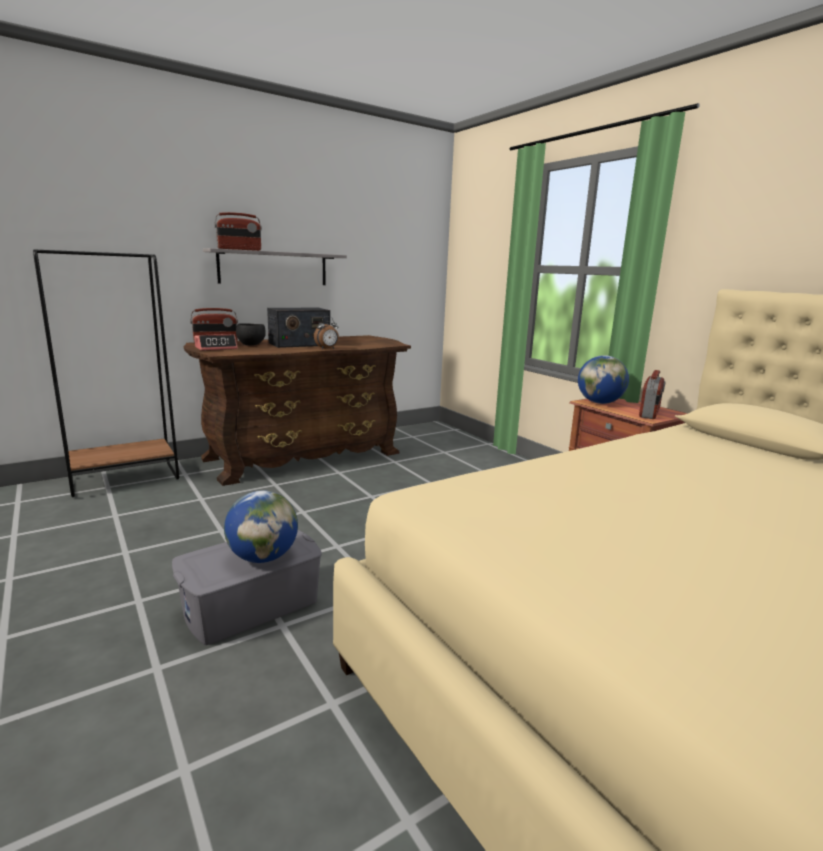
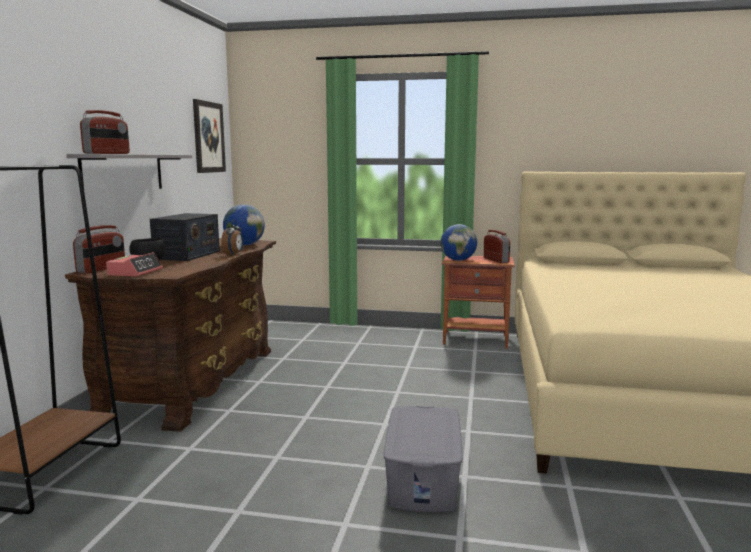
camera: 45 degrees left, 5 degrees down
globe [224,490,298,563] -> globe moved to [223,205,265,245]
none -> picture [193,99,226,173]

